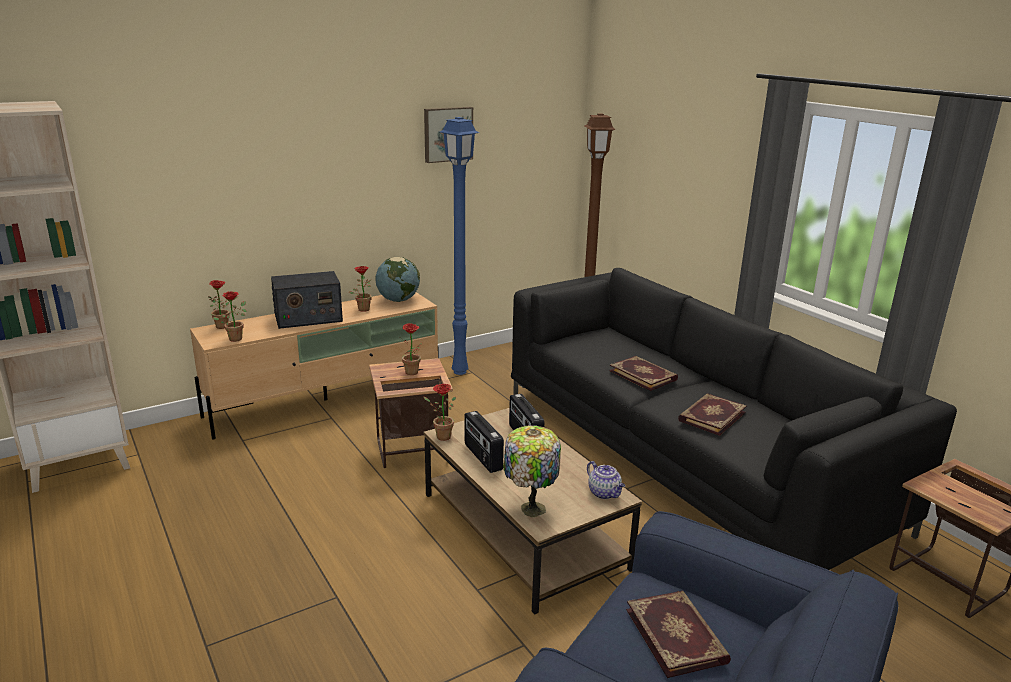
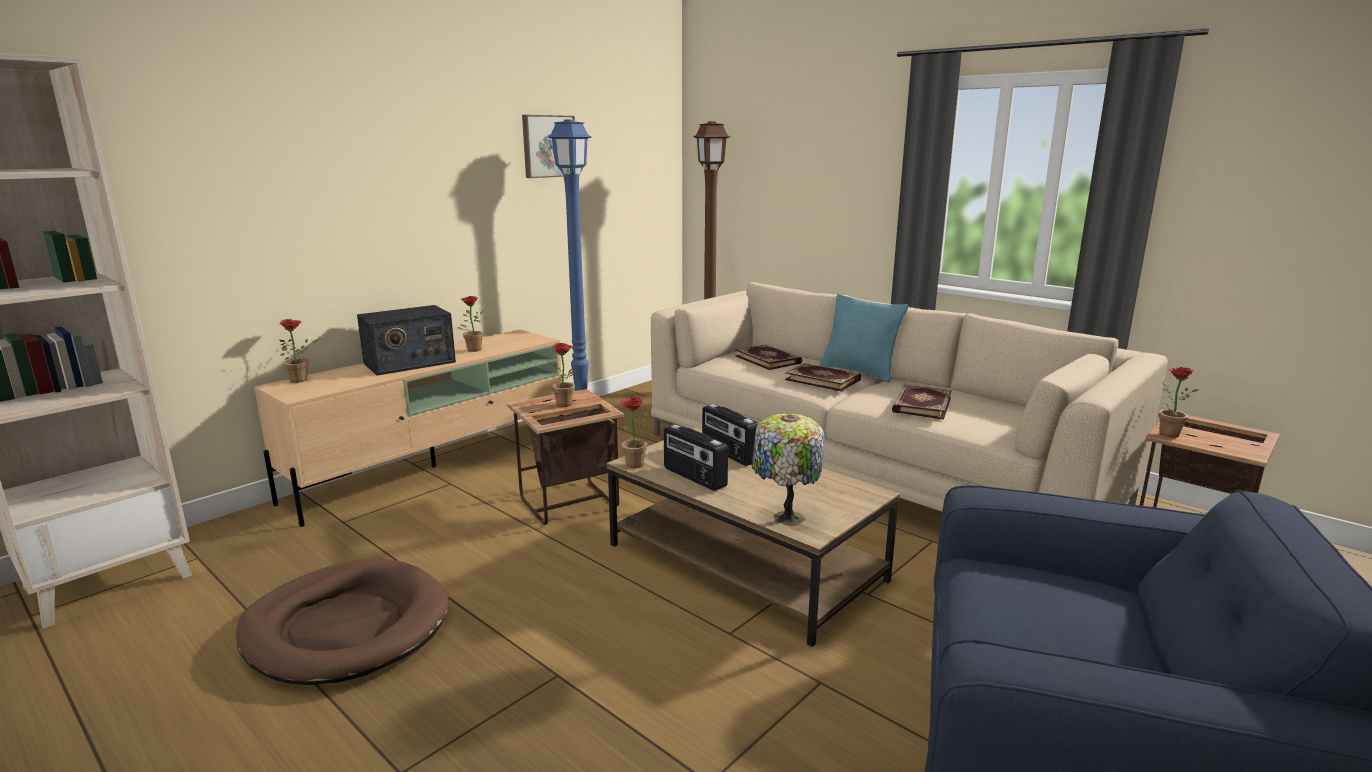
camera: 15 degrees left, 5 degrees down
potted plant [213,292,247,342] -> potted plant moved to [1159,367,1199,438]
globe [376,257,420,302] -> none
black sofa [511,268,957,570] -> beige sofa [651,282,1168,512]
teapot [587,461,625,499] -> none
book [626,591,731,678] -> book moved to [735,344,802,370]
none -> brown dog bed [236,559,449,685]
none -> turquoise pillow [820,294,909,382]

